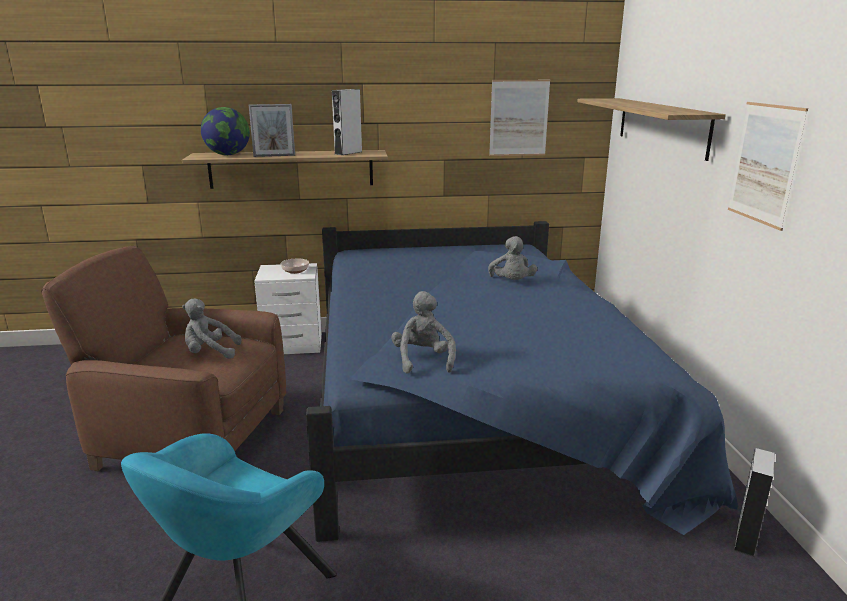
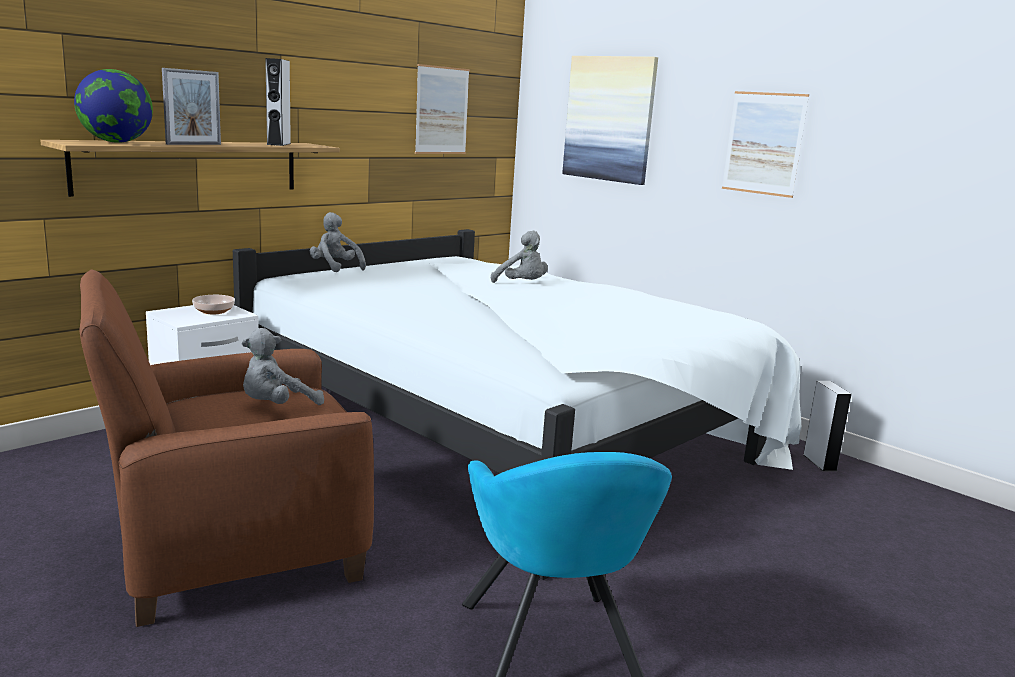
camera: 40 degrees left, 5 degrees down
blue bed [306,221,738,542] -> white bed [233,229,801,580]
grey plush toy [391,291,456,373] -> grey plush toy moved to [310,212,366,272]
shelf [577,98,726,161] -> picture [562,56,658,185]

